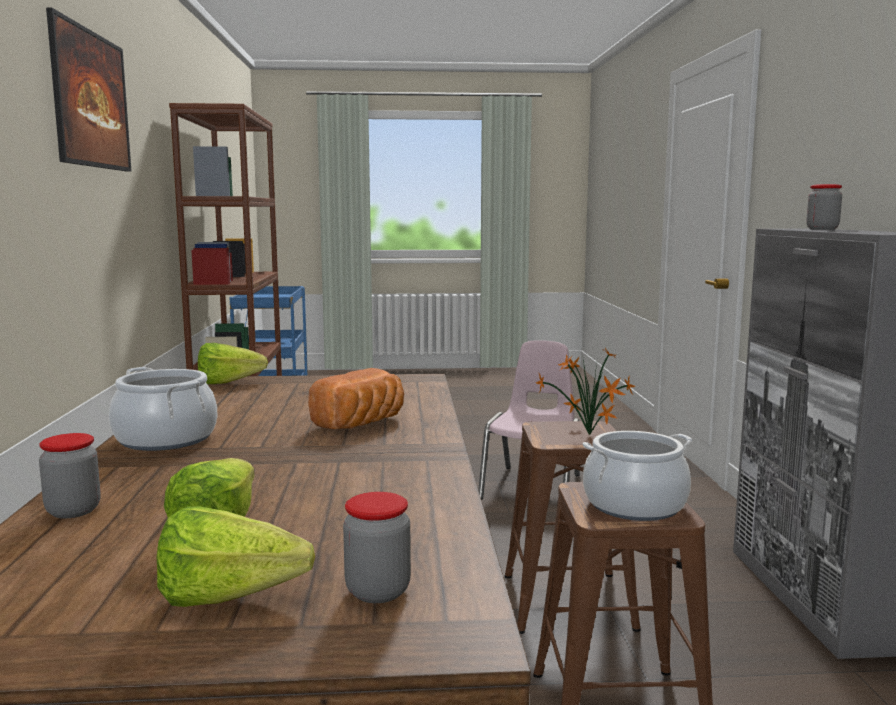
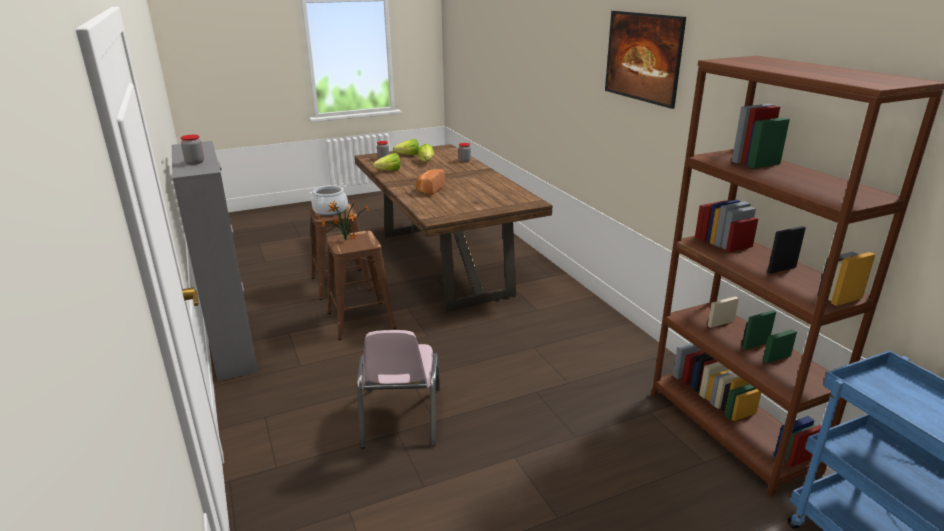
camera: 160 degrees right, 15 degrees up
cooking pot [109,367,217,451] -> none
lettuce [198,343,268,384] -> lettuce moved to [373,153,401,170]

